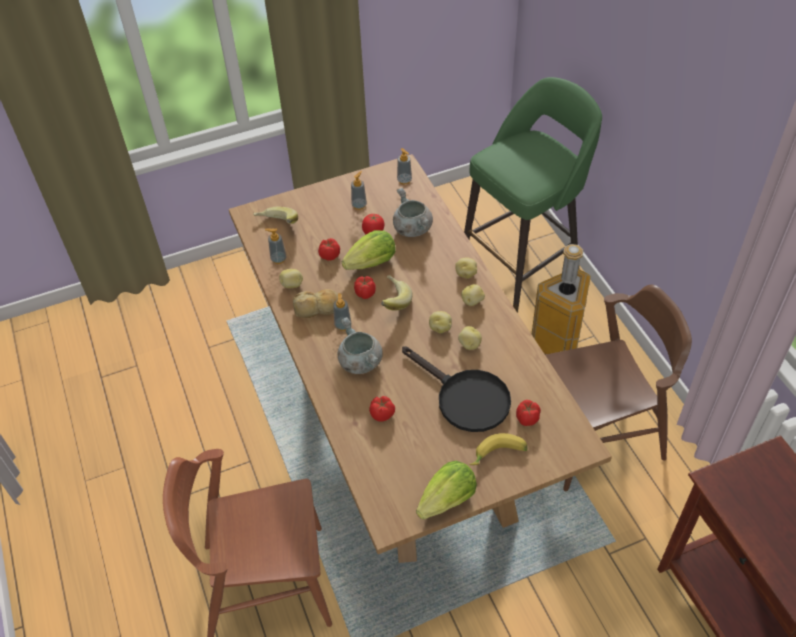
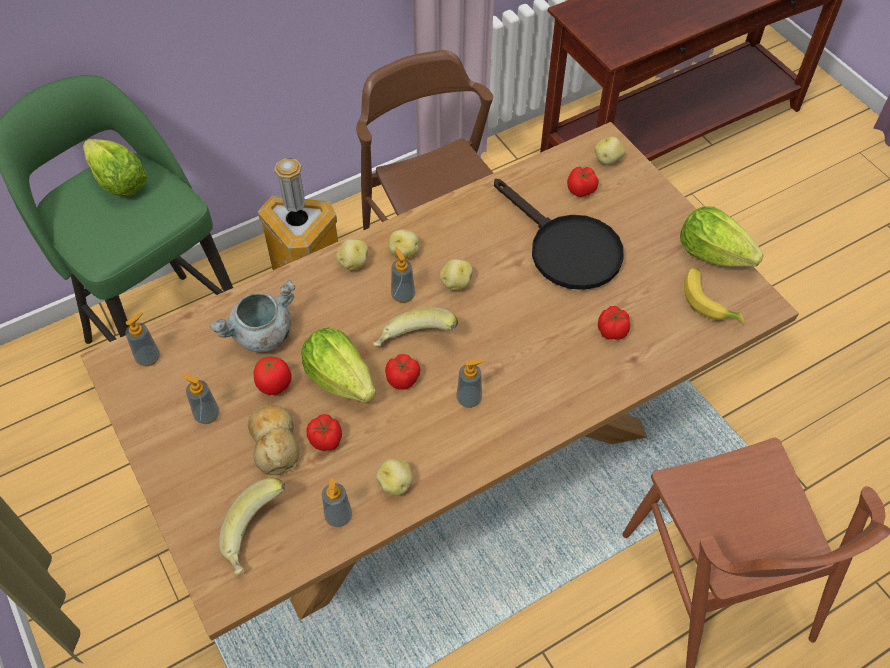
camera: 100 degrees left, 5 degrees up
bread [293,289,338,318] -> bread moved to [248,405,299,475]
grey cooking pot [338,317,383,374] -> none
black frying pan [402,347,511,432] -> black frying pan turned 105 degrees clockwise [494,179,624,290]
potato [458,326,482,350] -> potato moved to [595,137,625,165]
banana [470,433,528,465] -> banana moved to [684,268,744,323]
none -> lettuce [83,139,147,197]
none -> soap dispenser [391,247,415,303]

